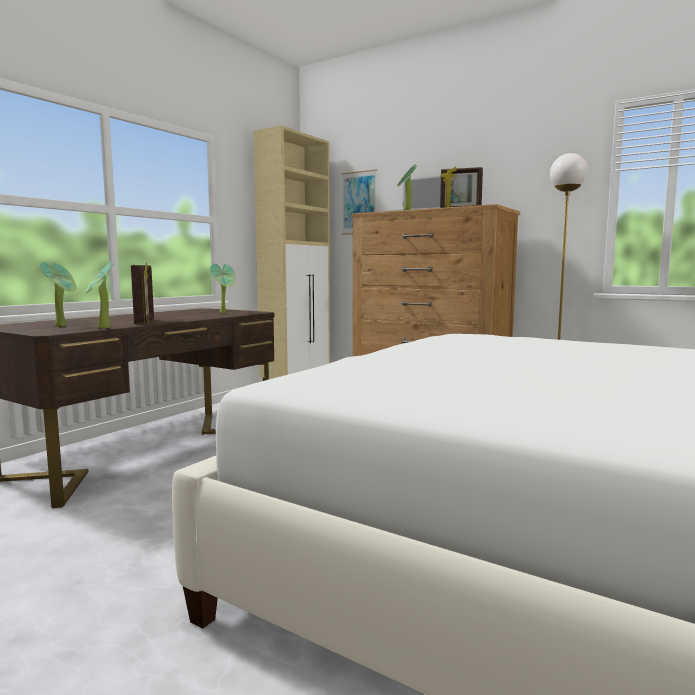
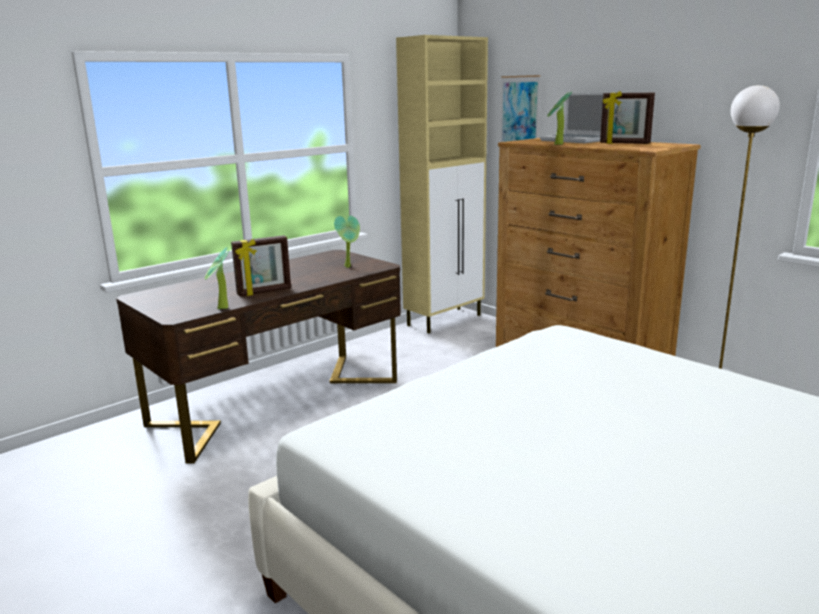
camera: 15 degrees right, 10 degrees up
potted plant [39,262,77,327] -> none
picture frame [131,263,154,324] -> picture frame turned 60 degrees clockwise [231,235,291,296]

